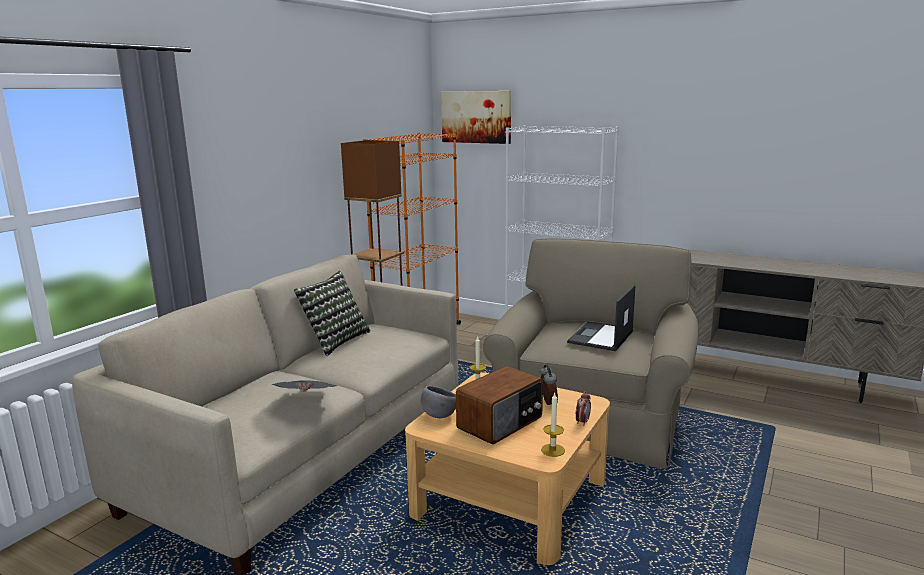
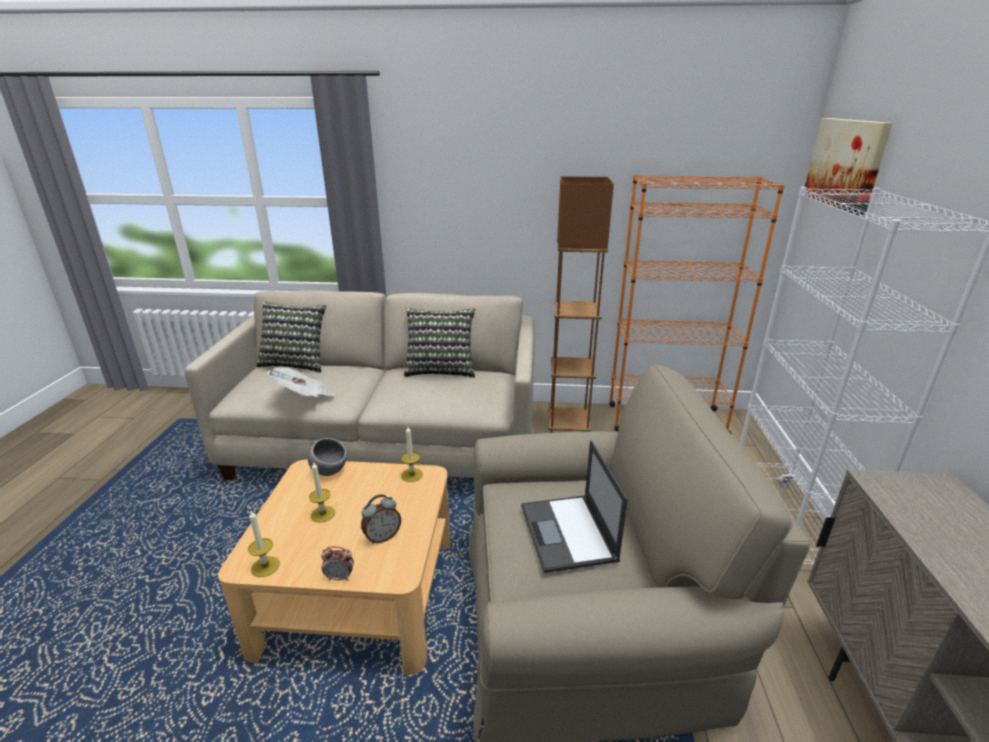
camera: 65 degrees right, 10 degrees up
radio [456,366,543,444] -> candle [309,461,335,523]
laptop [567,285,635,351] -> laptop turned 105 degrees counterclockwise [521,440,628,573]
none -> pillow [256,301,326,373]

